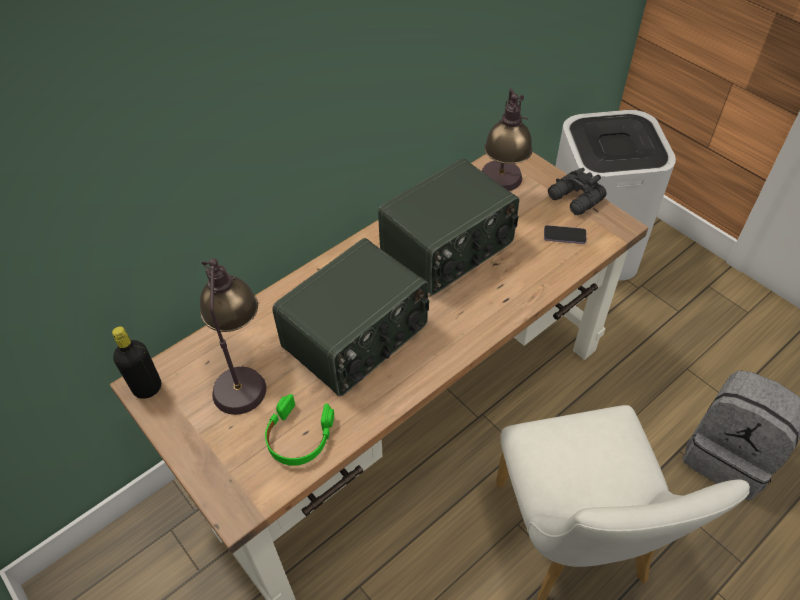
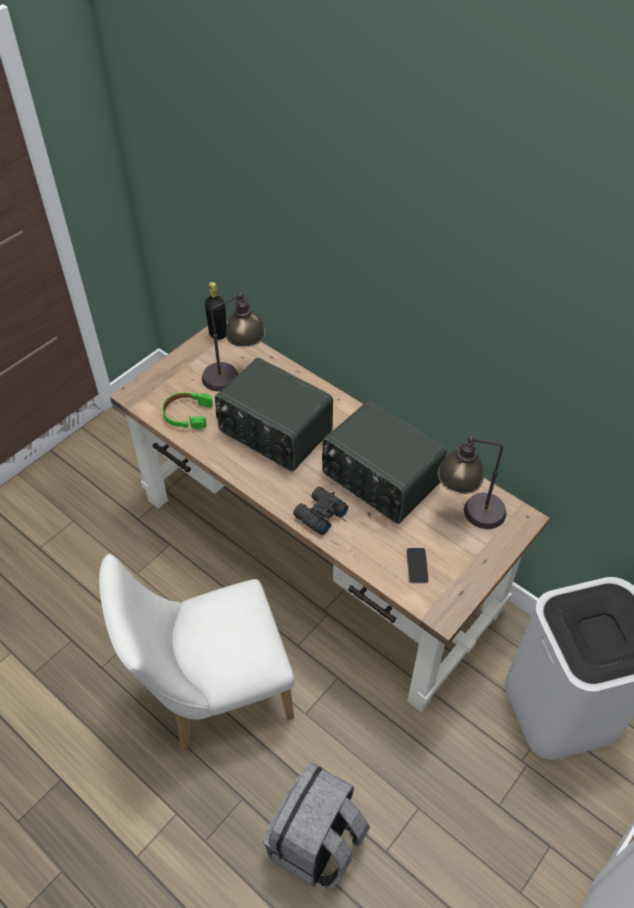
camera: 80 degrees right, 0 degrees up
black binoculars [548,168,607,215] -> black binoculars moved to [293,486,348,535]

